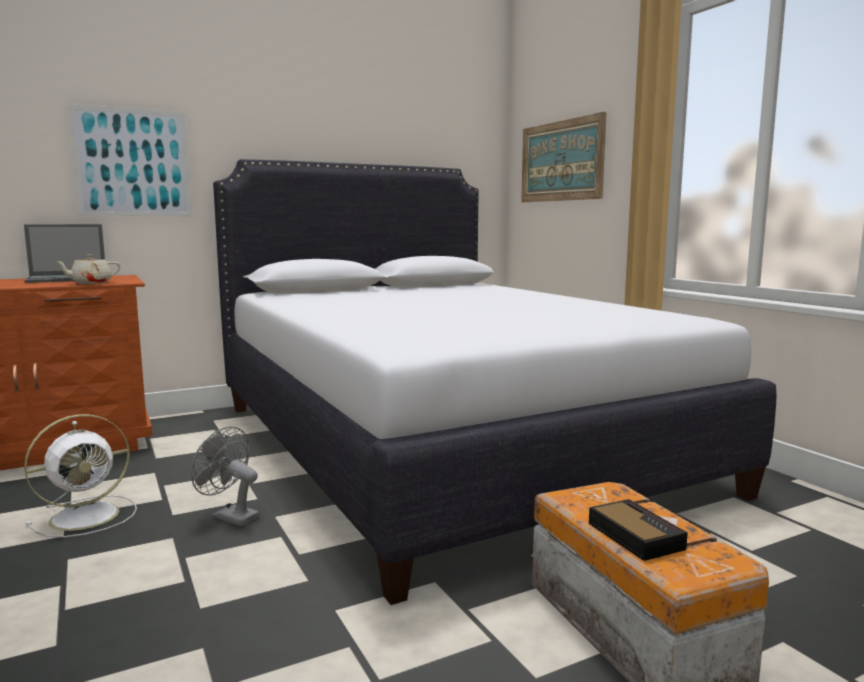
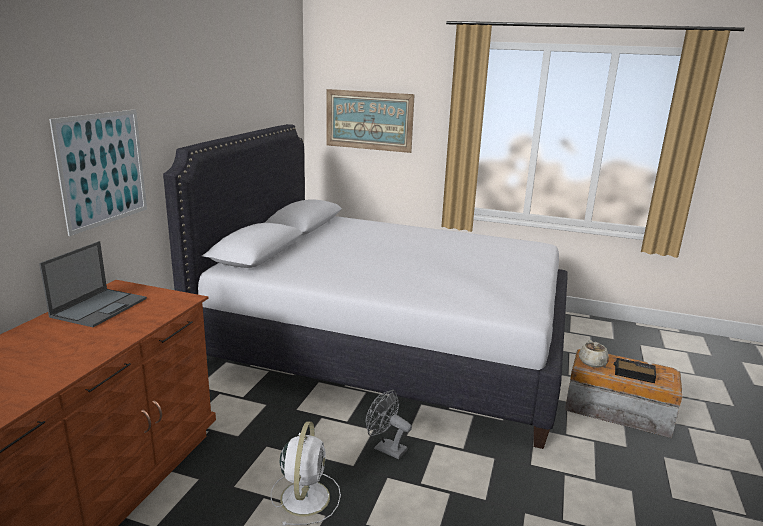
camera: 45 degrees left, 10 degrees up
beige teapot [54,254,121,284] -> beige teapot moved to [579,340,609,368]
grey fan [191,427,259,526] -> grey fan turned 45 degrees clockwise [366,390,412,459]

